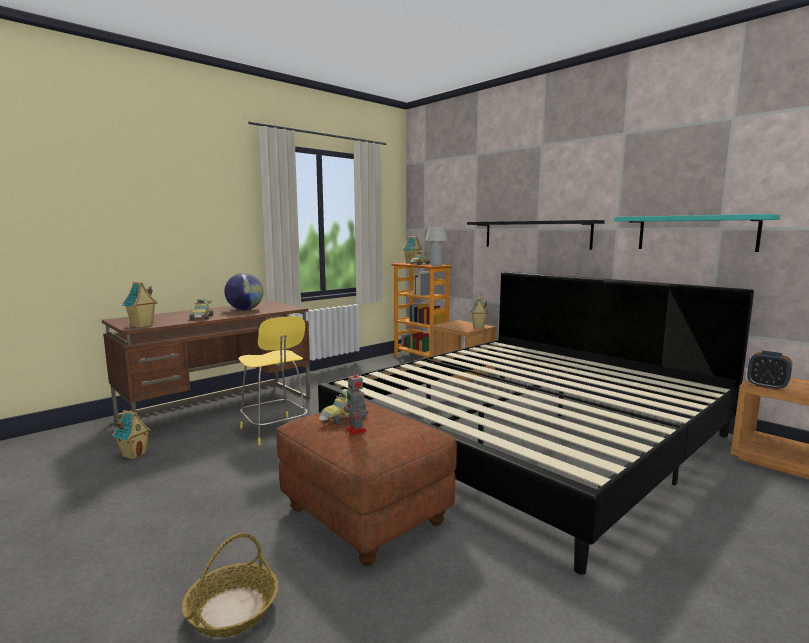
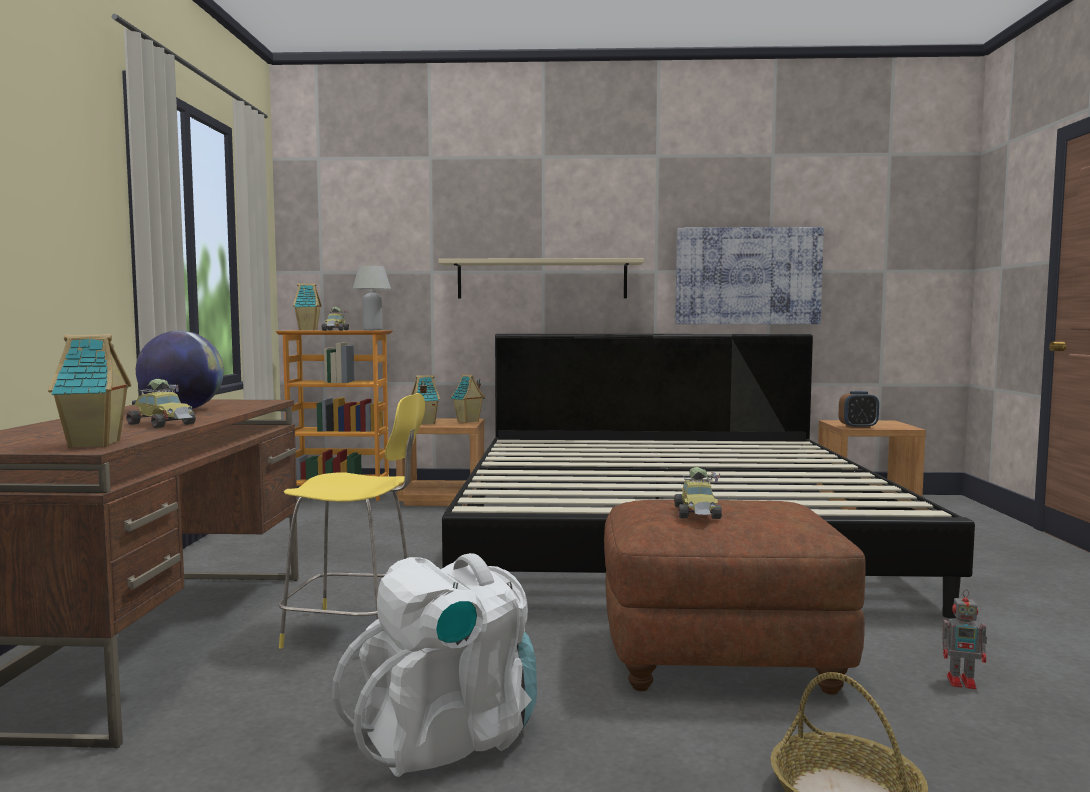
camera: 45 degrees left, 5 degrees down
toy house [113,410,151,460] -> toy house moved to [411,375,440,424]
toy robot [344,369,367,435] -> toy robot moved to [942,589,987,689]
black shelf [467,220,605,250] -> beige shelf [438,258,644,299]
turquoise shelf [614,214,780,252] -> picture [675,227,824,324]
none -> white backpack [332,553,537,777]

